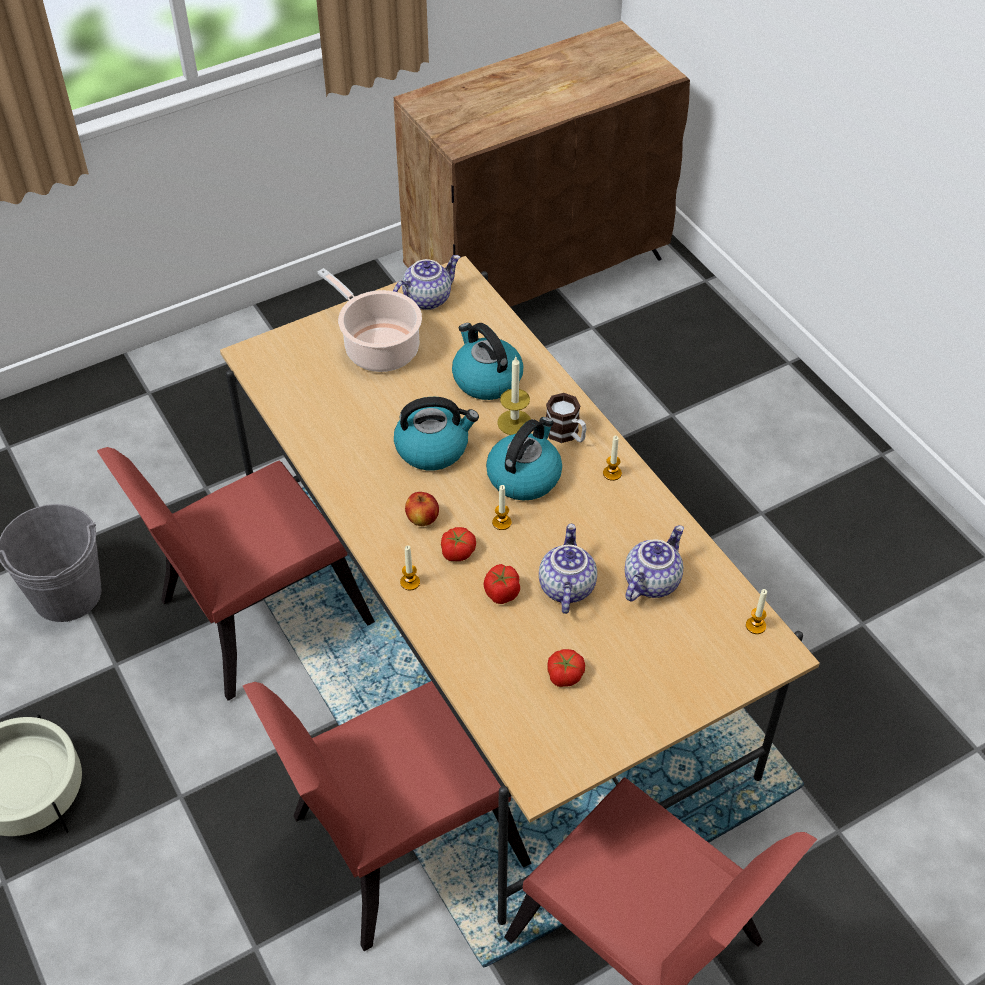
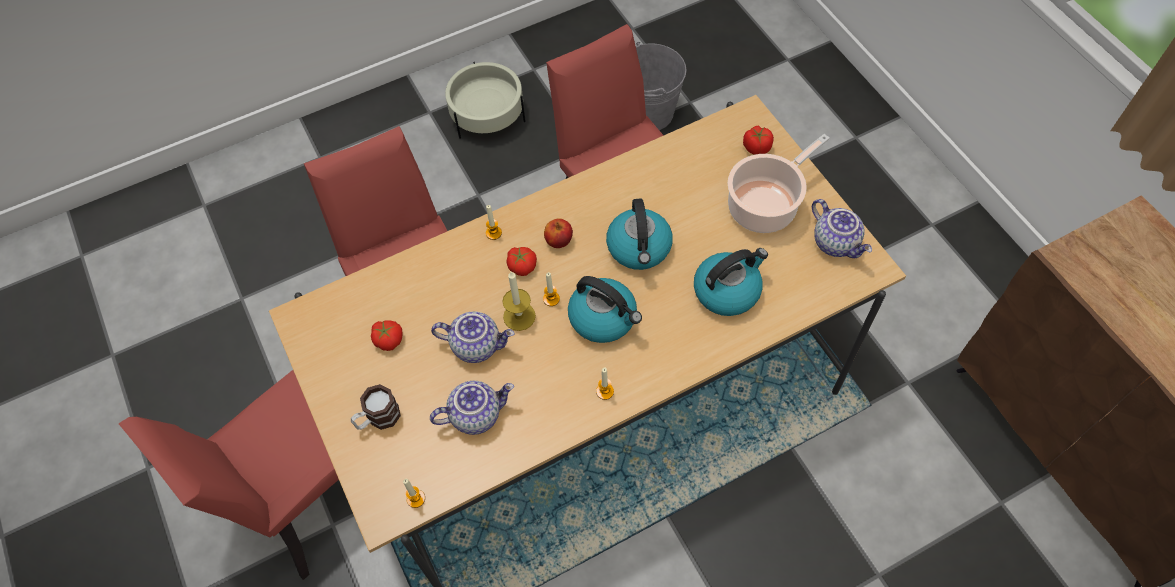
camera: 95 degrees right, 10 degrees up
tomato [484,564,520,604] -> tomato moved to [743,125,774,155]
candle [497,357,531,435] -> candle moved to [502,271,536,331]
mug [546,393,587,443] -> mug moved to [351,384,401,430]
teapot [625,525,684,602] -> teapot turned 60 degrees counterclockwise [430,381,514,435]

